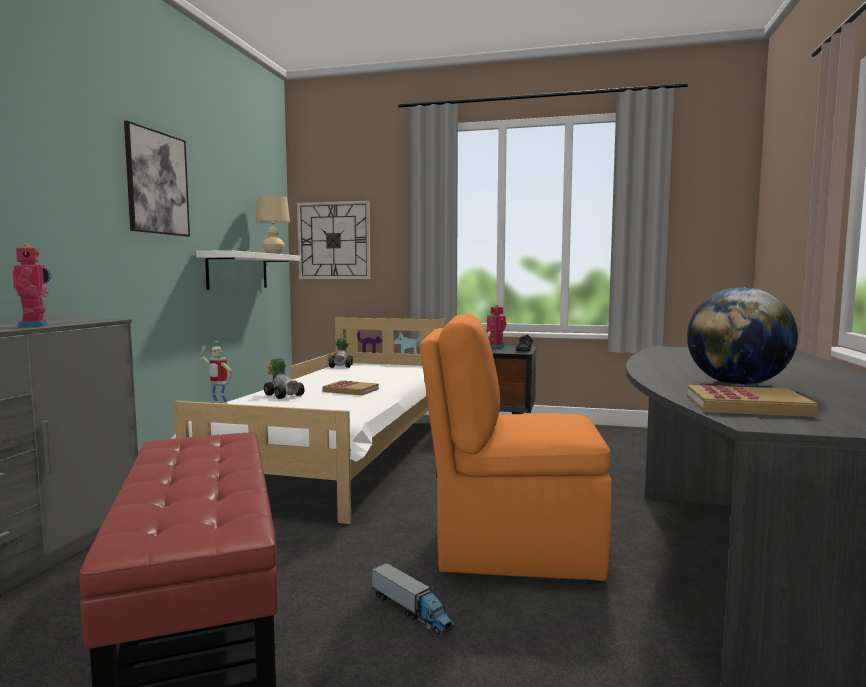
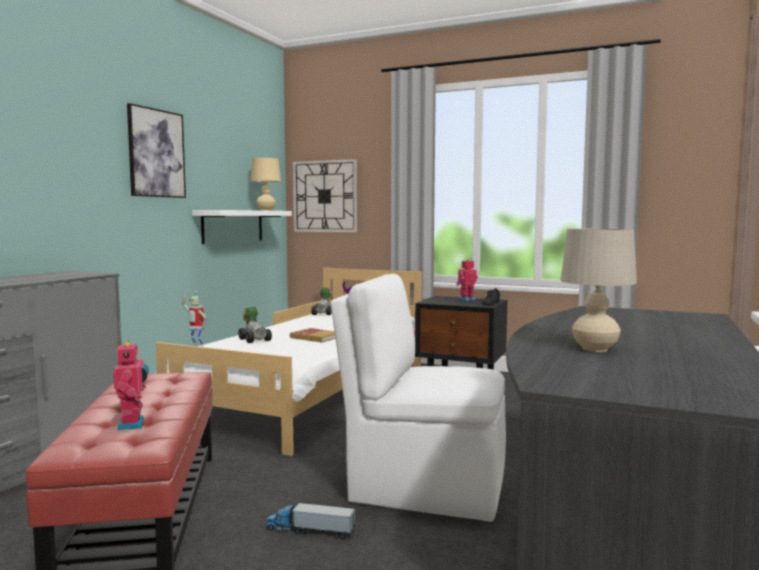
camera: 10 degrees right, 0 degrees up
toy robot [13,244,51,327] -> toy robot moved to [113,341,149,430]
toy truck [372,563,455,635] -> toy truck turned 135 degrees clockwise [265,501,355,539]
orange chair [420,314,612,581] -> white chair [331,274,506,522]
globe [687,287,798,386] -> beige table lamp [560,229,637,352]
book [687,385,818,417] -> none

